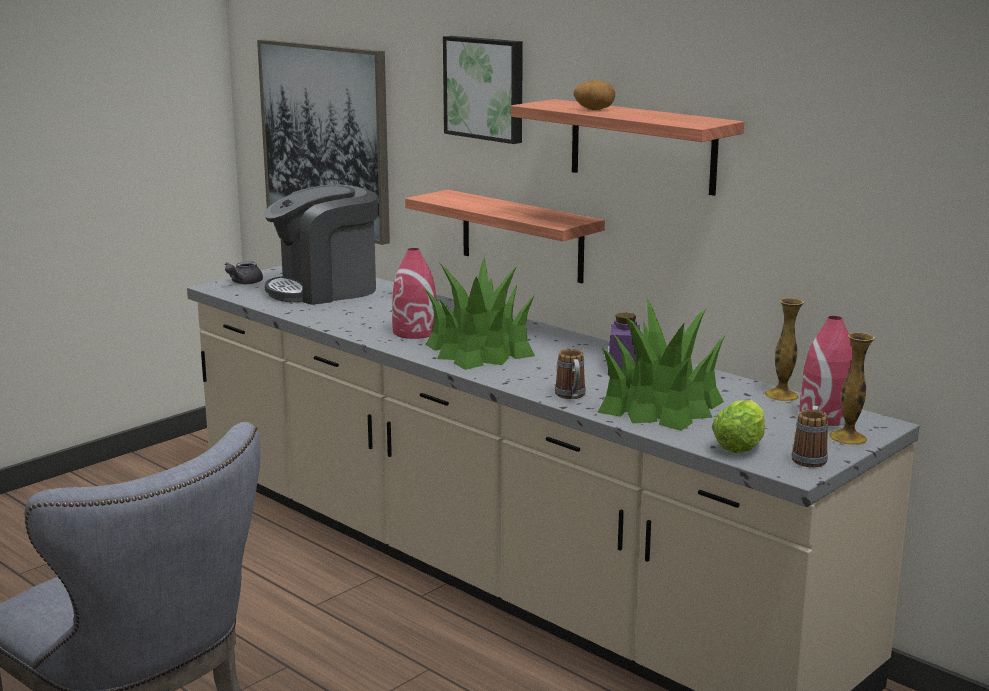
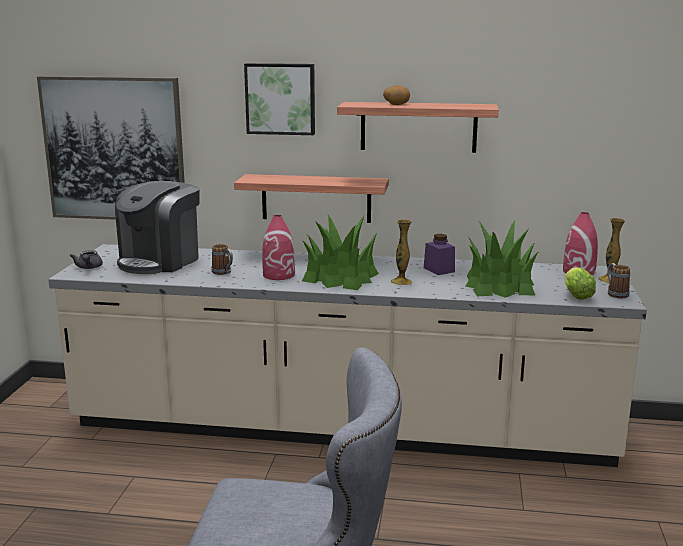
camera: 35 degrees left, 0 degrees up
mug [555,349,586,399] -> mug moved to [211,244,233,275]
vase [764,298,804,401] -> vase moved to [391,219,412,285]

